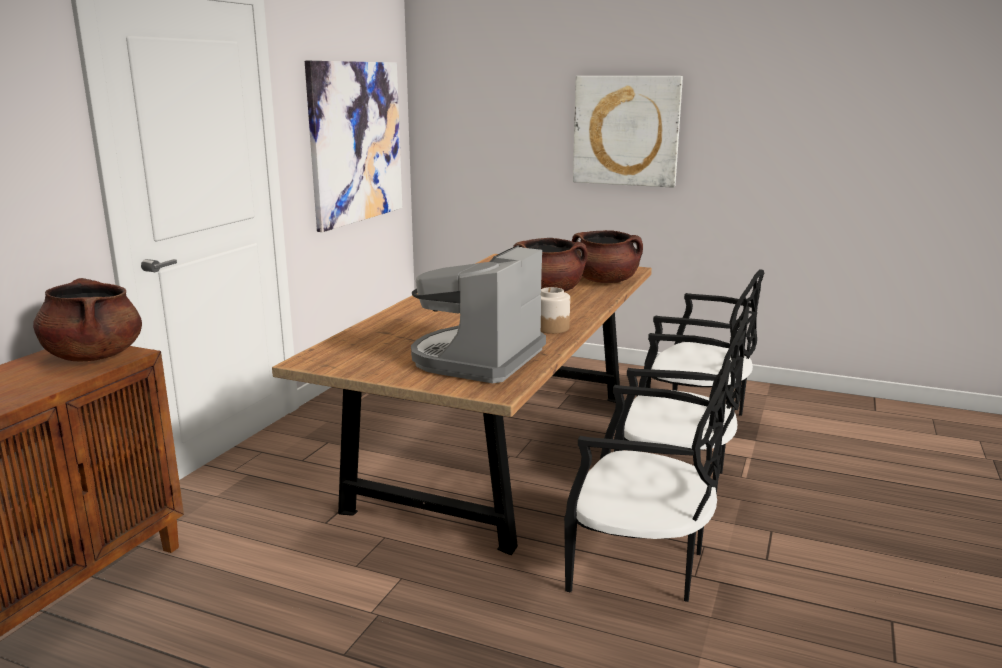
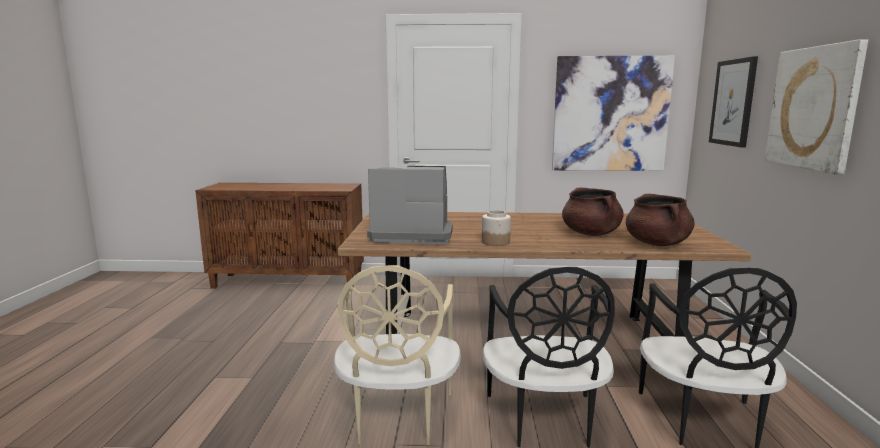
camera: 70 degrees right, 5 degrees down
brown cooking pot [33,278,142,361] -> none
black chair [564,360,731,602] -> beige chair [333,265,461,445]
none -> picture [709,56,758,148]

